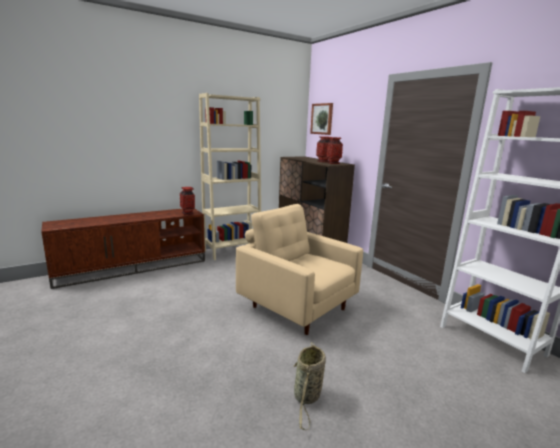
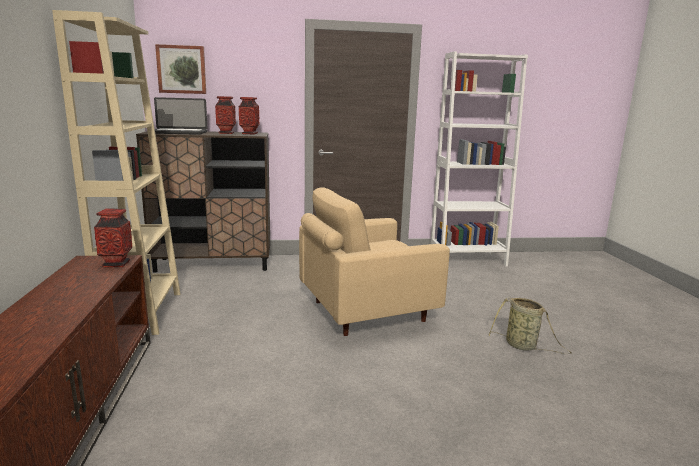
camera: 65 degrees left, 0 degrees up
none -> laptop [154,97,207,135]

